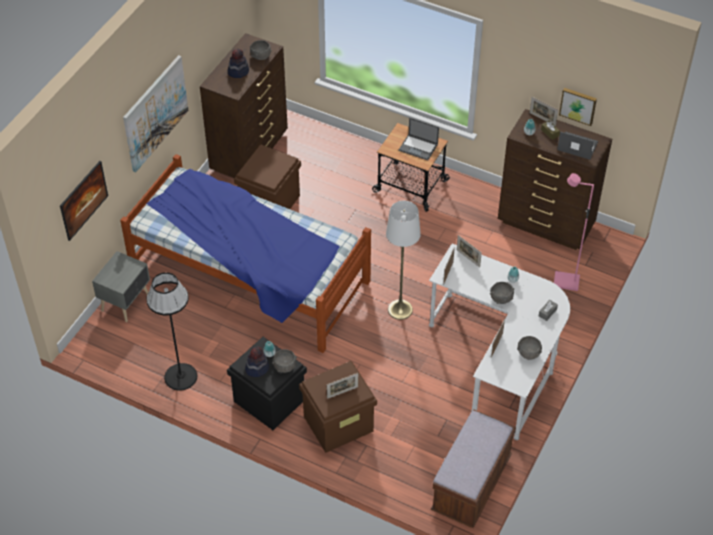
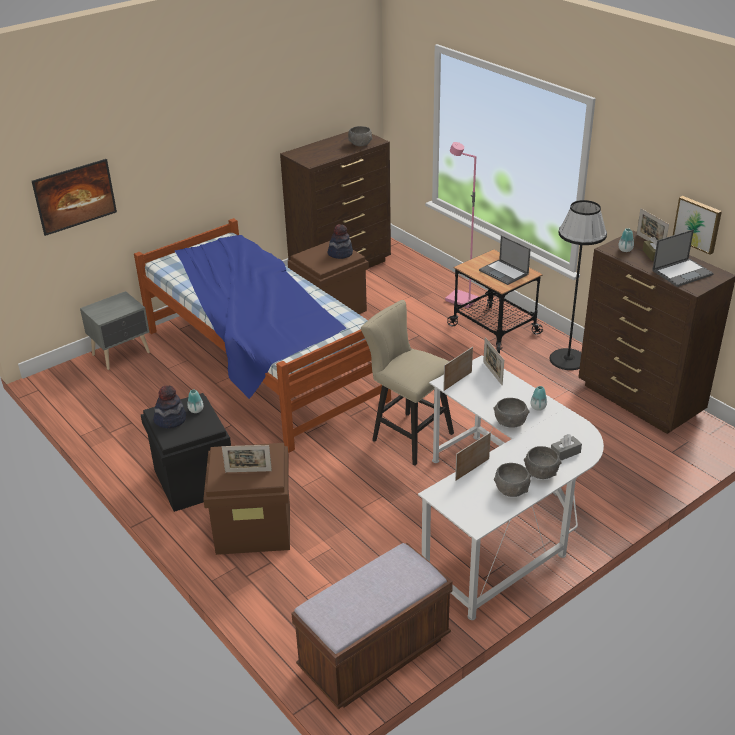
camera: 25 degrees right, 15 degrees down
picture [123,55,188,172] -> none
black floor lamp [146,272,197,391] -> black floor lamp moved to [549,200,607,370]
hat [228,49,249,78] -> hat moved to [327,224,353,259]
grey bowl [272,349,297,373] -> grey bowl moved to [524,446,562,479]
white floor lamp [386,201,421,320] -> beige stool [361,300,454,466]
pink floor lamp [554,173,594,291] -> pink floor lamp moved to [445,142,479,308]
laptop [557,131,598,160] -> laptop turned 105 degrees clockwise [652,229,714,287]

